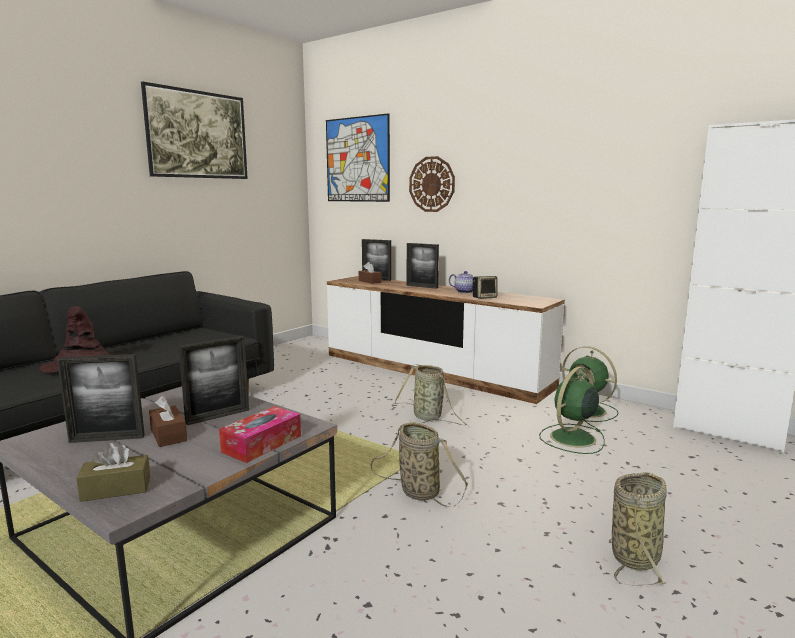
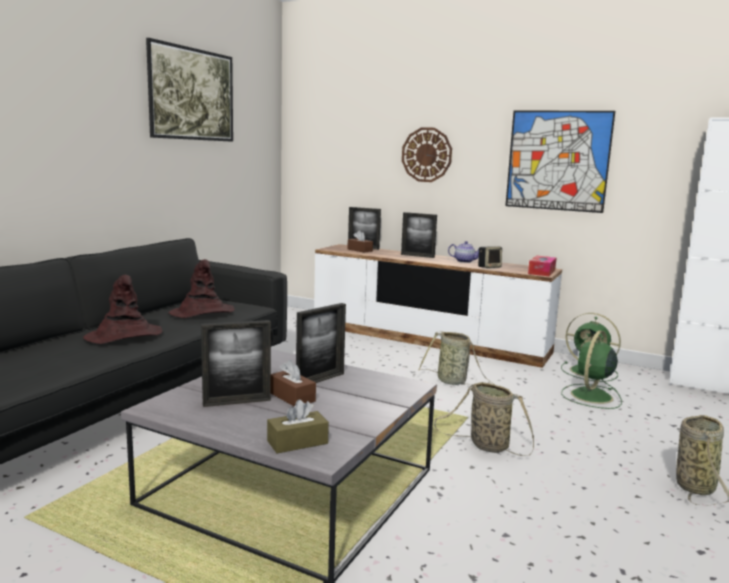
camera: 10 degrees left, 0 degrees up
tissue box [219,406,301,463] -> tissue box moved to [528,256,556,276]
picture [326,113,390,202] -> picture moved to [505,111,615,213]
none -> brown hat [168,259,234,318]

